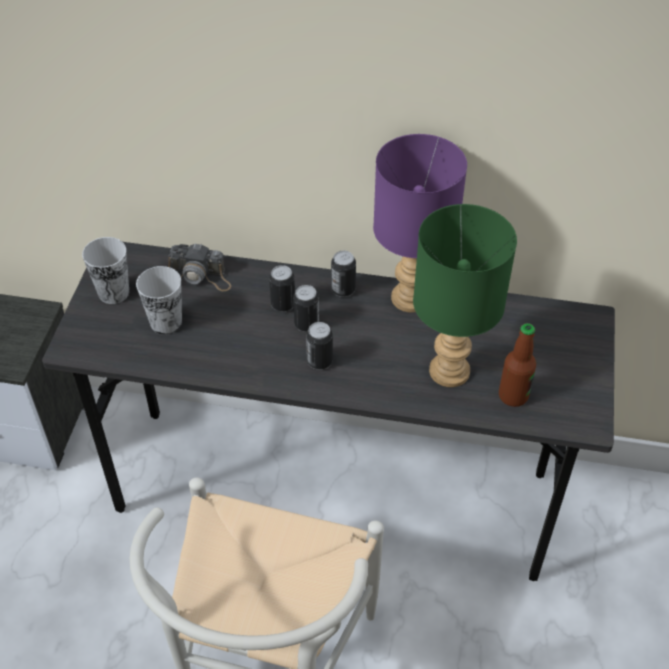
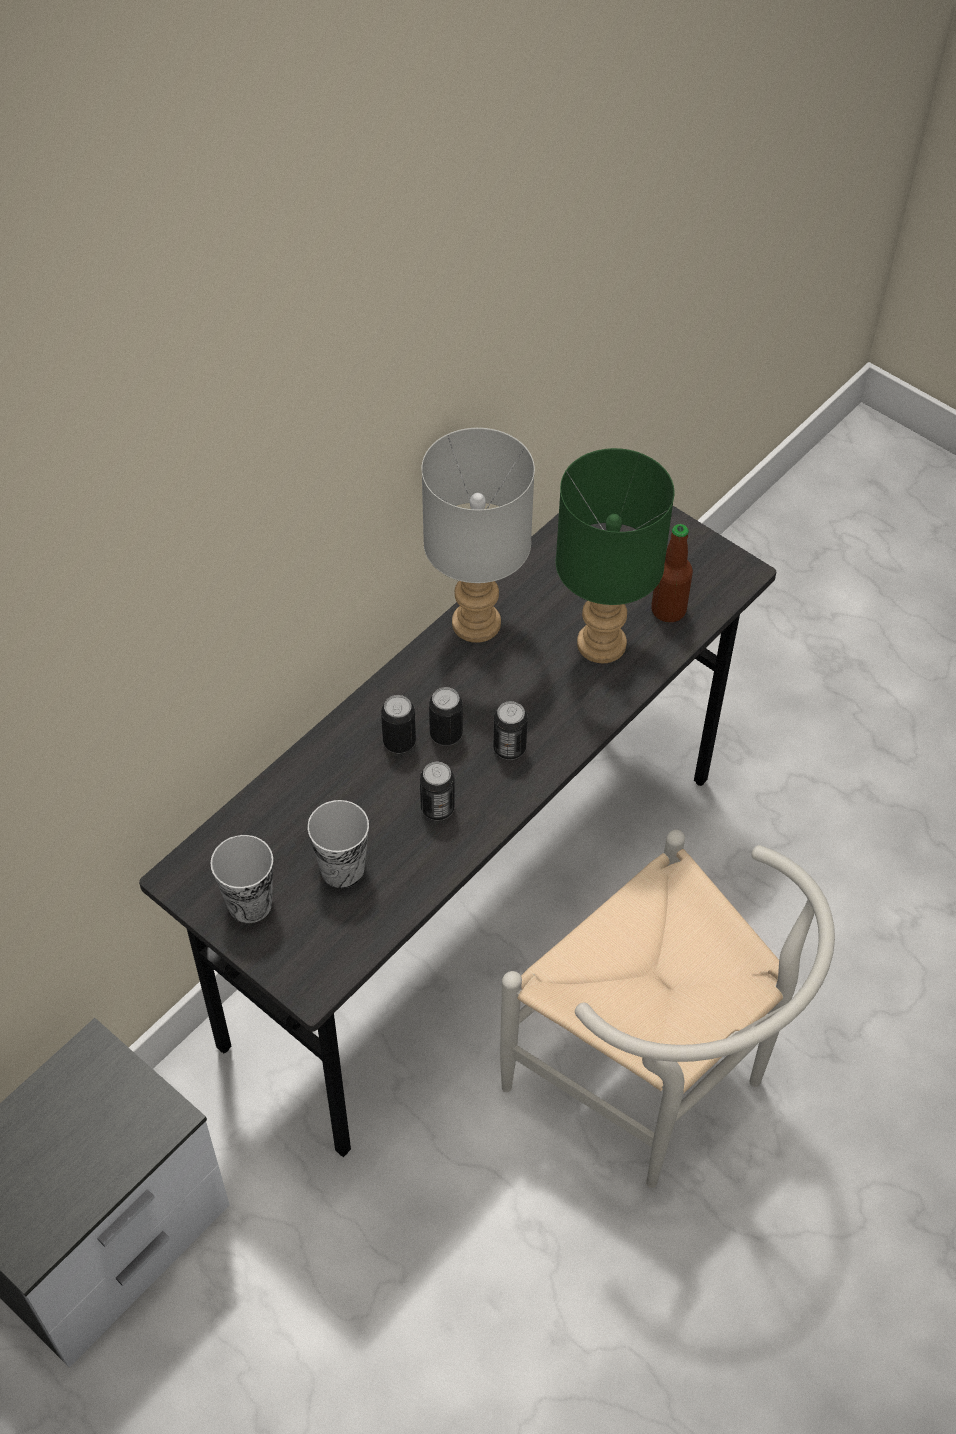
camera: 60 degrees left, 5 degrees up
camera [168,243,231,291] -> none
can [331,251,356,297] -> can moved to [420,762,455,820]
purple table lamp [373,134,467,312] -> grey table lamp [421,428,535,643]

